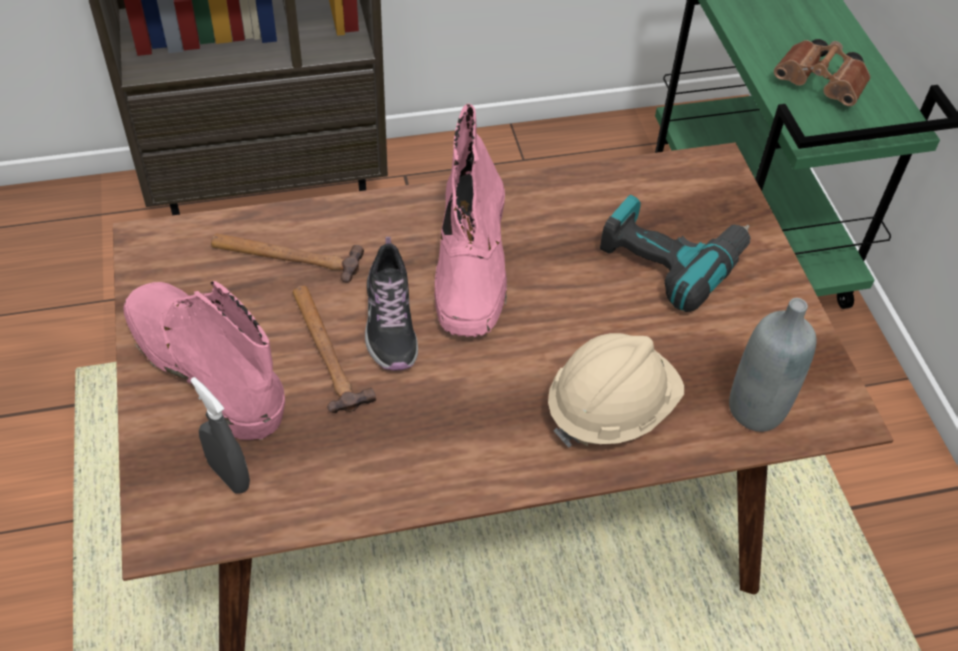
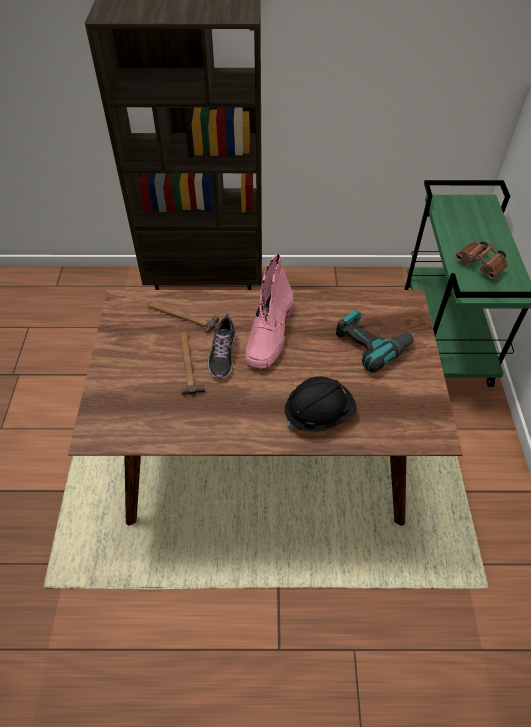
camera: 15 degrees right, 0 degrees up
pink boot [123,281,285,440] -> none
grey spray bottle [190,377,250,494] -> none
beige hard hat [548,333,684,448] -> black hard hat [285,376,357,432]
grey bottle [729,298,817,432] -> none

